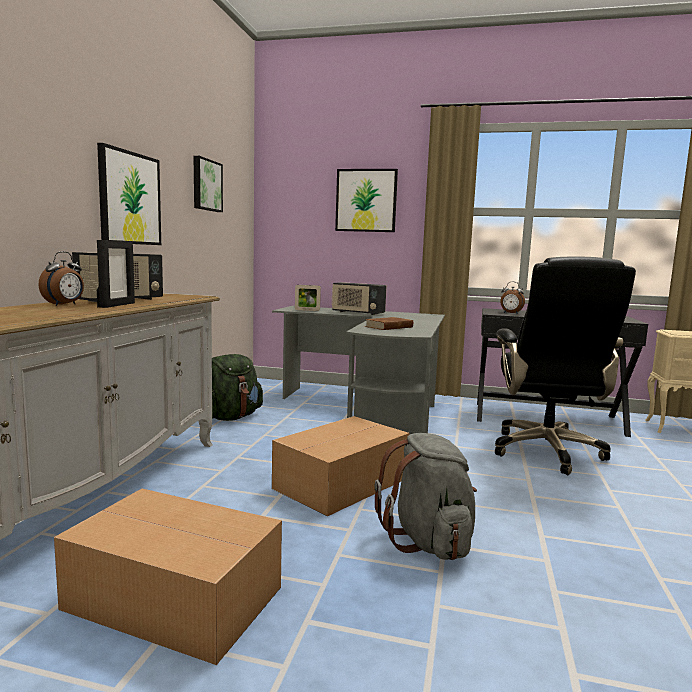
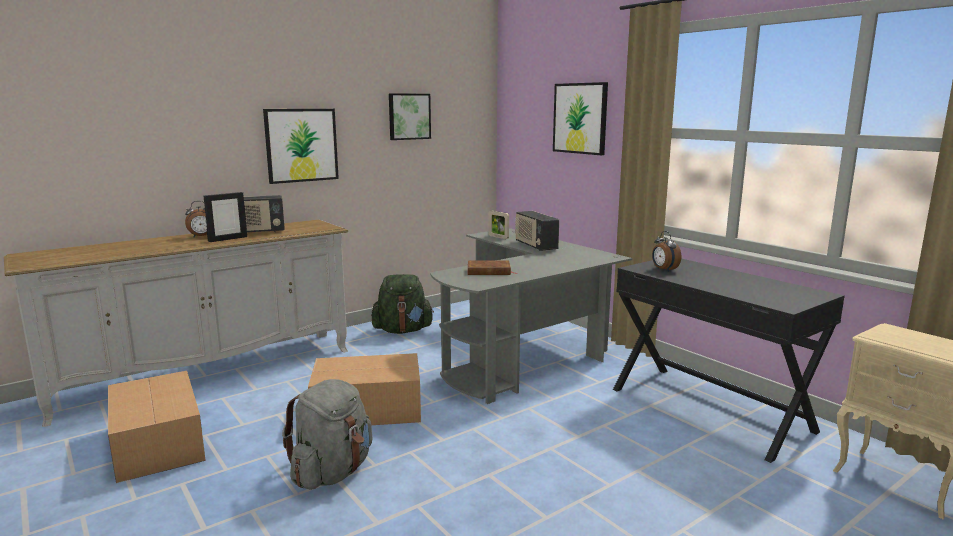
camera: 40 degrees right, 5 degrees up
black office chair [495,256,636,475] -> none

